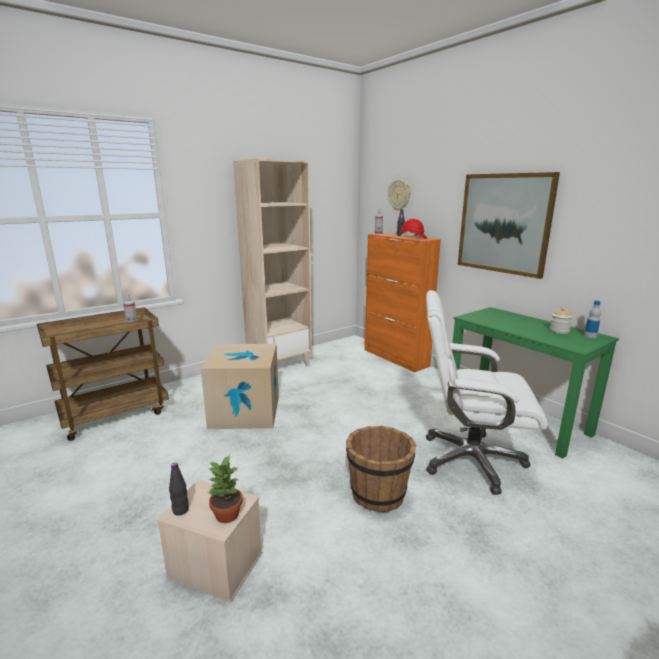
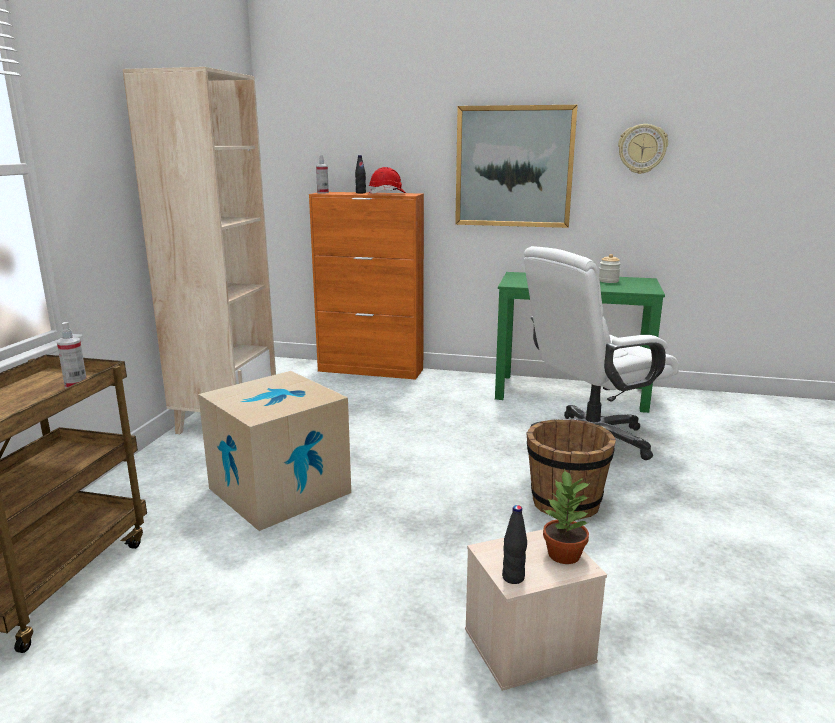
camera: 40 degrees left, 0 degrees up
wall clock [388,179,410,211] -> wall clock moved to [618,124,668,174]
bottle [584,301,601,338] -> none

